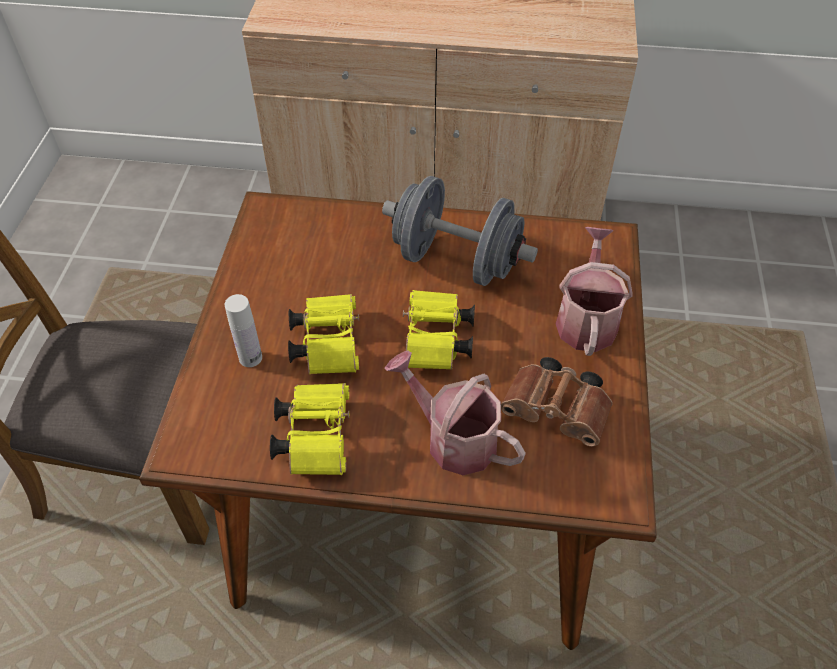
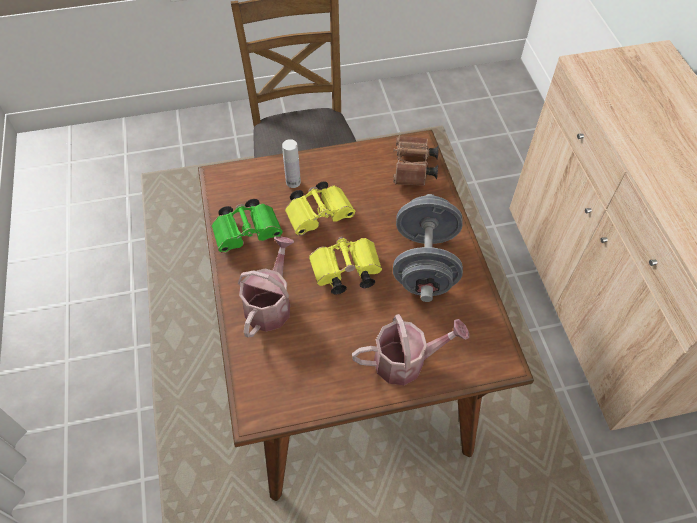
camera: 70 degrees right, 5 degrees up
yellow binoculars [270,383,350,475] -> green binoculars [212,199,283,253]
brown binoculars [501,357,613,447] -> brown binoculars moved to [393,136,439,186]

